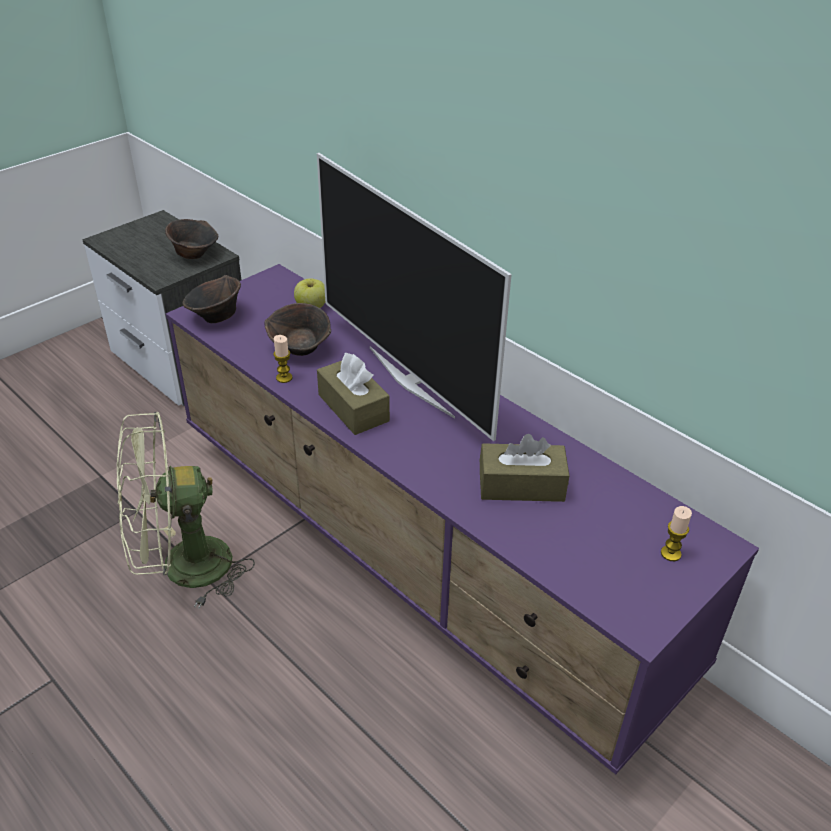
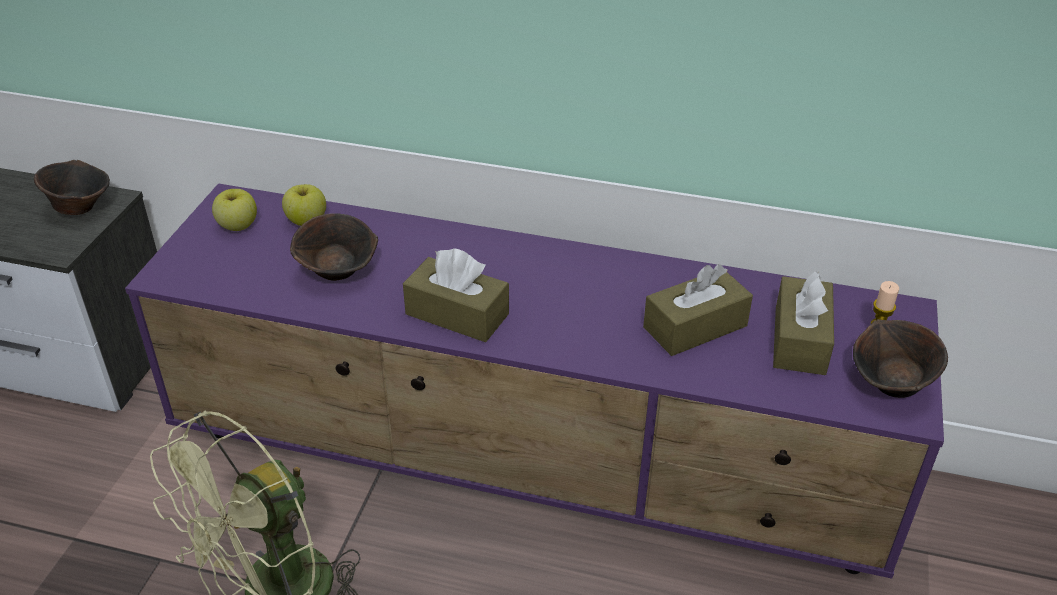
camera: 30 degrees left, 0 degrees up
brown bowl [183,275,241,323] -> brown bowl moved to [853,319,948,398]
candle [273,335,293,383] -> none
television [317,153,512,441] -> none
none -> apple [212,189,257,231]
none -> brown tissue box [773,271,834,375]

